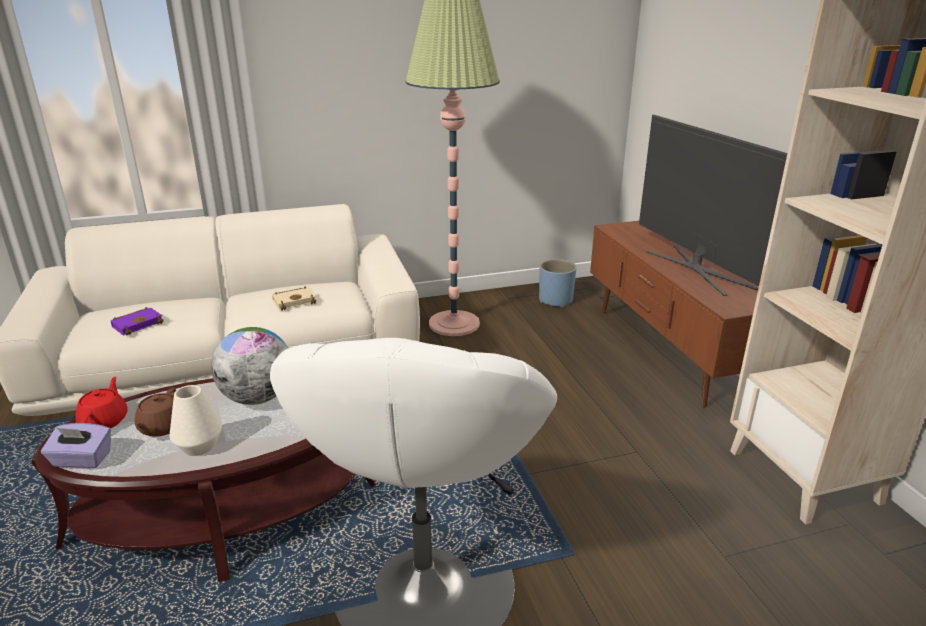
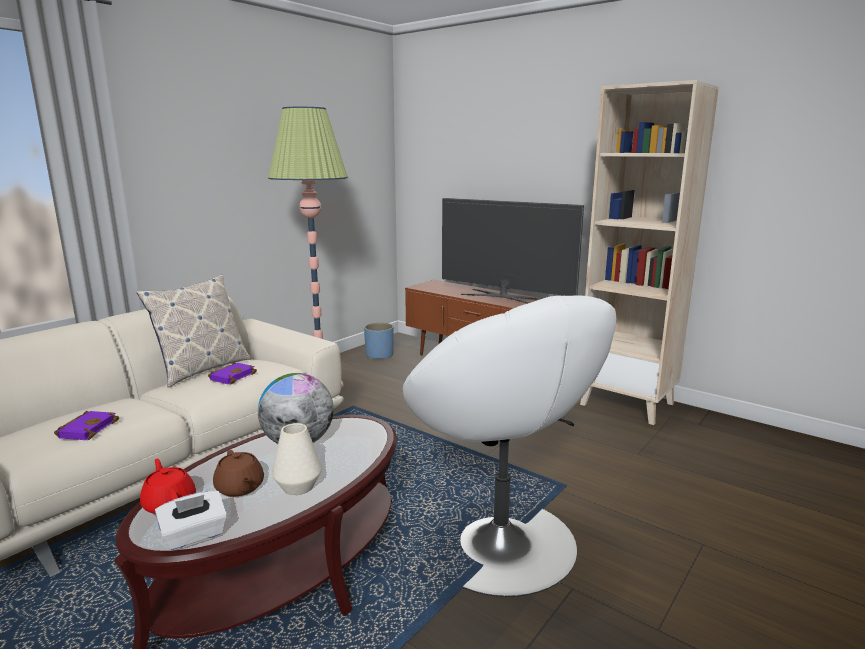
camera: 35 degrees left, 10 degrees down
purple tissue box [41,423,111,468] -> white tissue box [155,491,227,551]
beige book [272,286,317,311] -> purple book [208,362,257,385]
none -> pillow [137,275,250,387]

